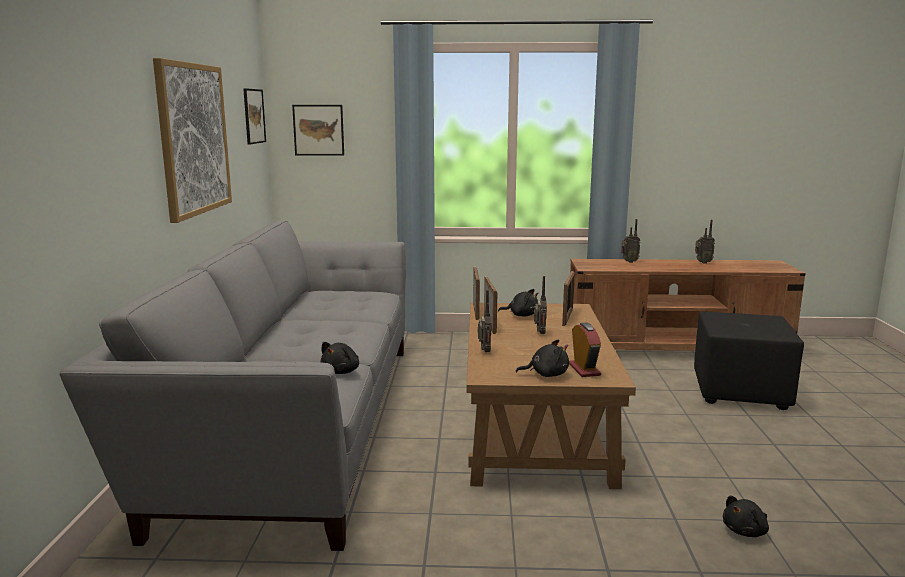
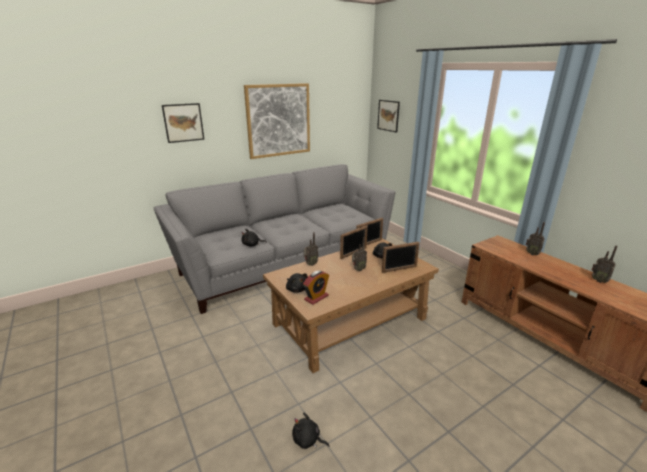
camera: 55 degrees right, 10 degrees up
picture [243,88,266,145] -> picture moved to [162,103,204,143]
black ottoman [694,311,804,410] -> none

